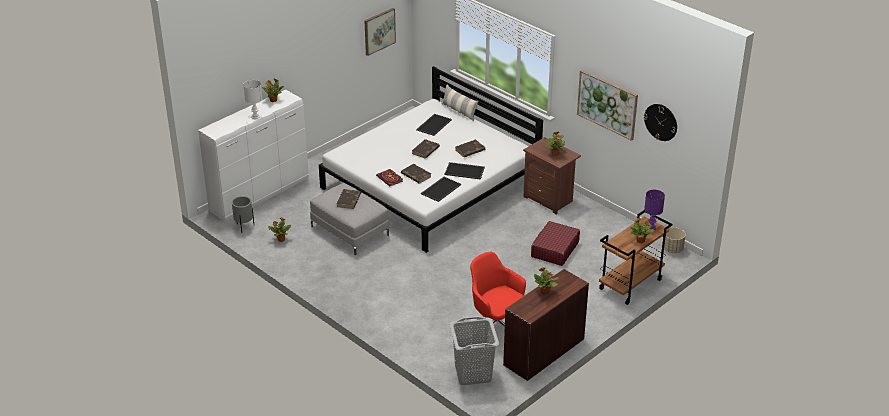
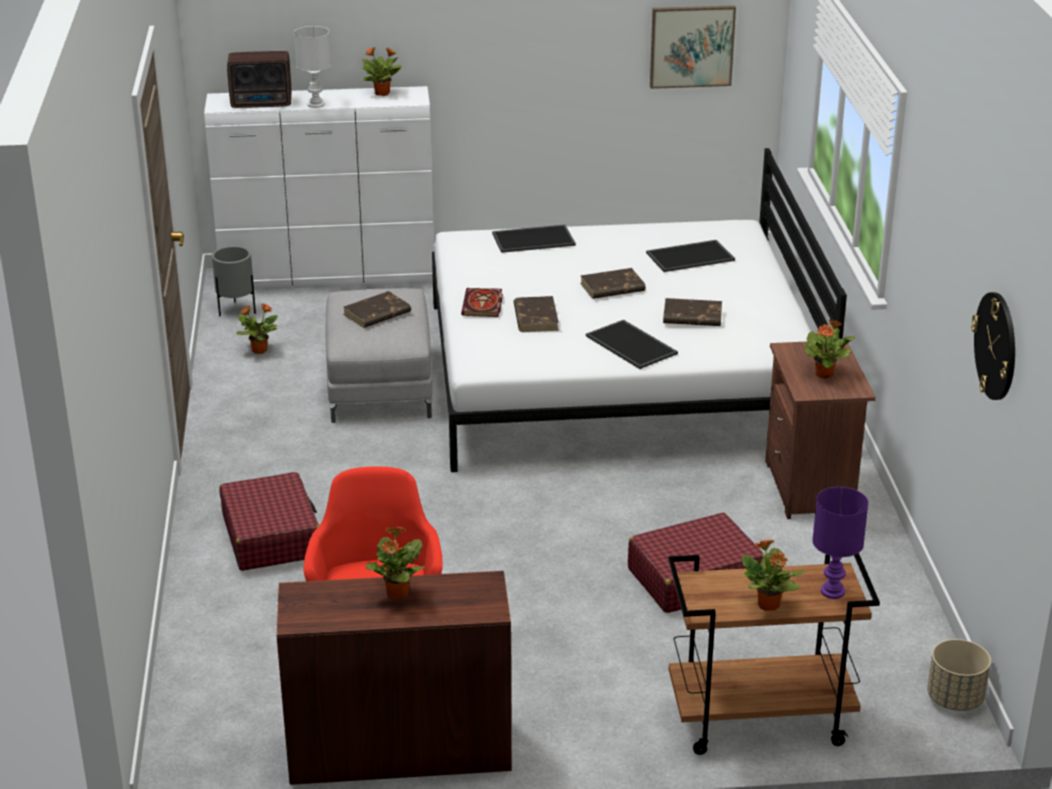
camera: 40 degrees right, 5 degrees down
tray [421,177,461,202] -> tray moved to [492,225,576,253]
pillow [441,84,479,121] -> none
grey laundry basket [449,316,499,385] -> none
picture [577,70,638,141] -> none
none -> red suitcase [220,472,319,571]
none -> radio [227,51,292,108]

